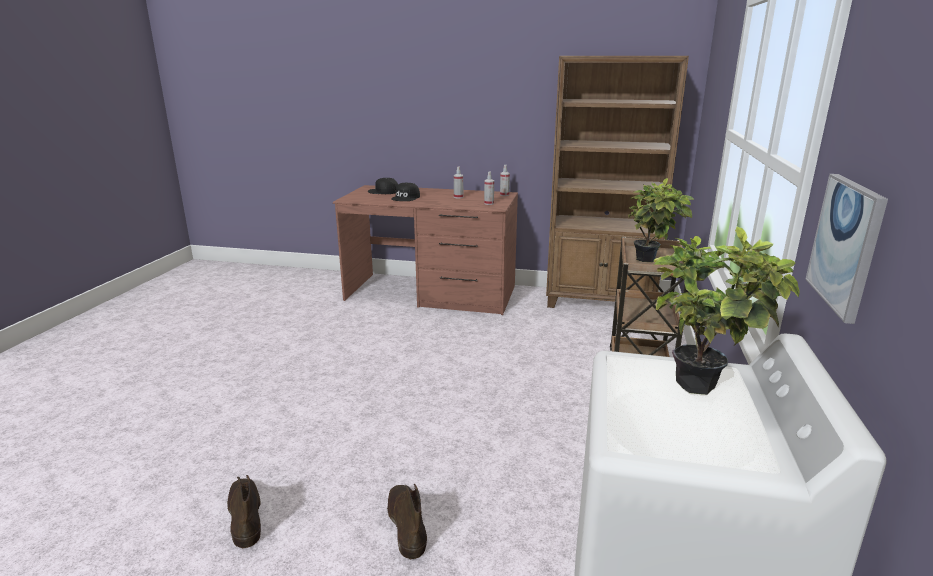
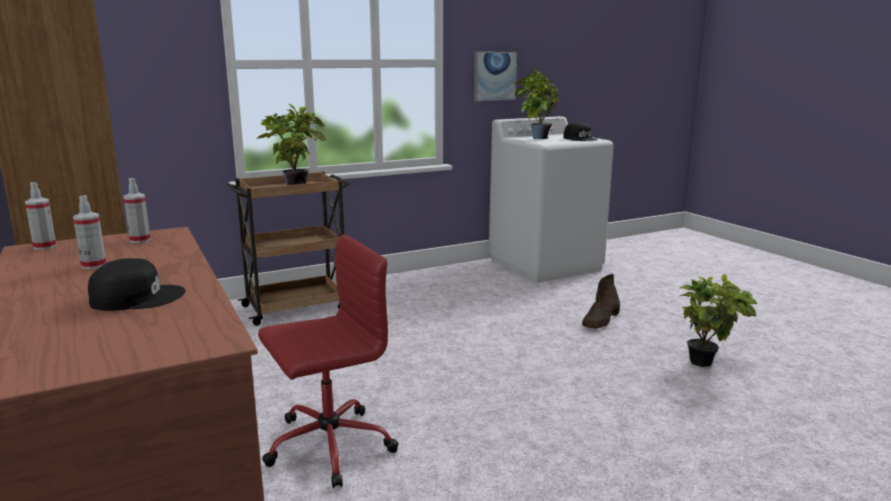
camera: 130 degrees left, 5 degrees down
brown boot [227,475,261,549] -> potted plant [680,274,757,367]
black cap [368,178,398,194] -> black cap moved to [563,122,598,141]
none -> red office chair [258,234,399,488]

